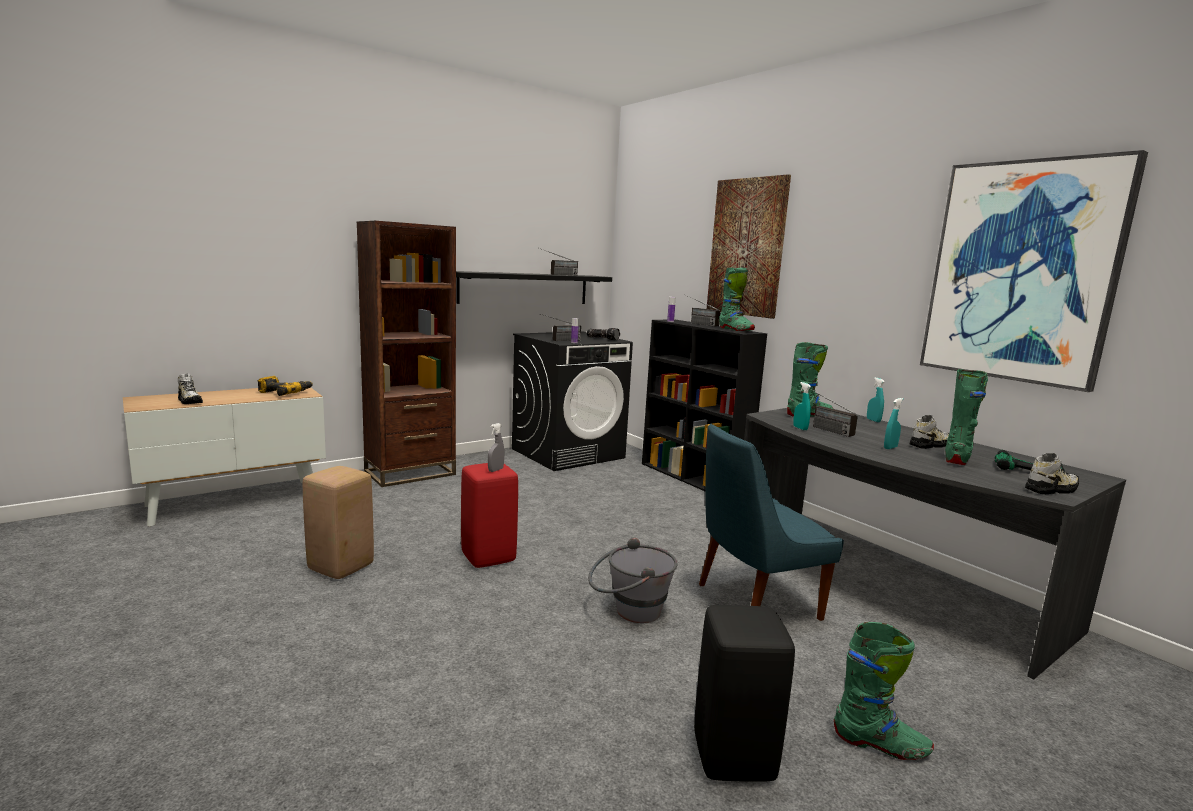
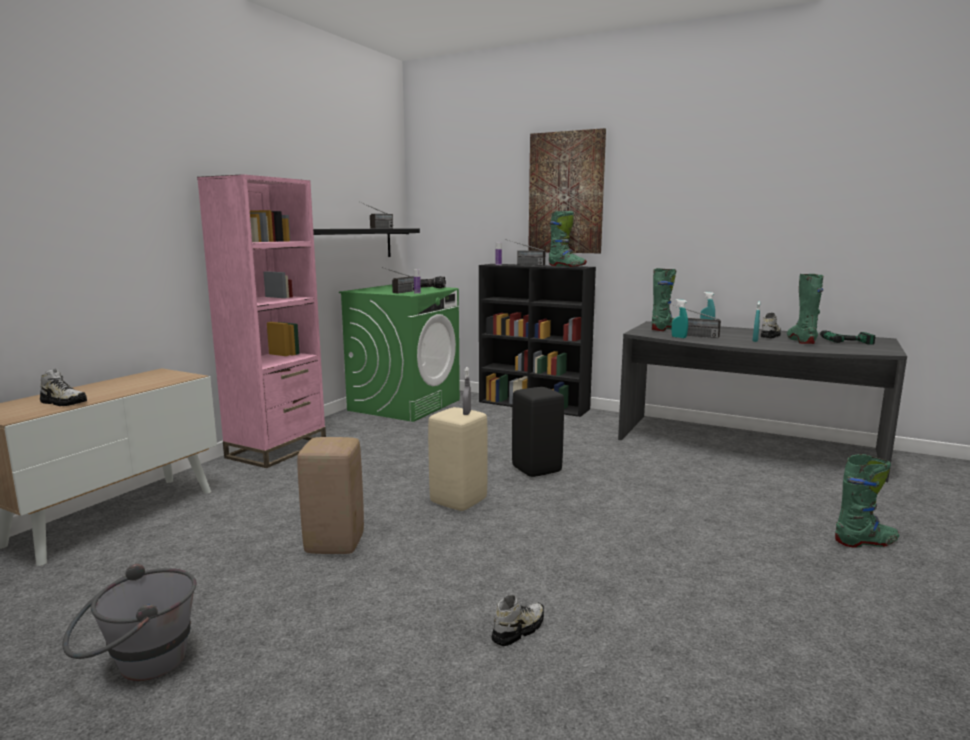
camera: 25 degrees left, 0 degrees up
power drill [258,376,313,396] -> none
brown bookcase [357,221,456,487] -> pink bookcase [197,174,326,468]
red stool [461,463,518,568] -> beige stool [428,407,488,511]
black washing machine [512,332,633,471] -> green washing machine [339,285,460,422]
grey bucket [588,538,678,623] -> grey bucket moved to [62,564,196,681]
black stool [694,605,795,782] -> black stool moved to [512,387,564,477]
blue chair [699,424,844,621] -> none
picture [920,150,1148,392] -> none
shoe [1025,453,1079,494] -> shoe moved to [492,594,544,646]

